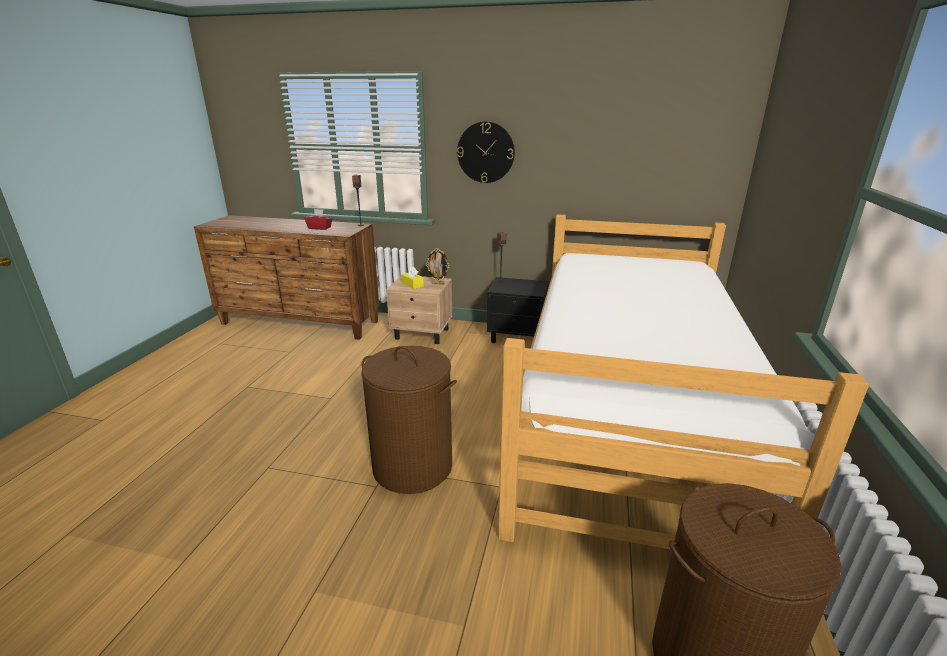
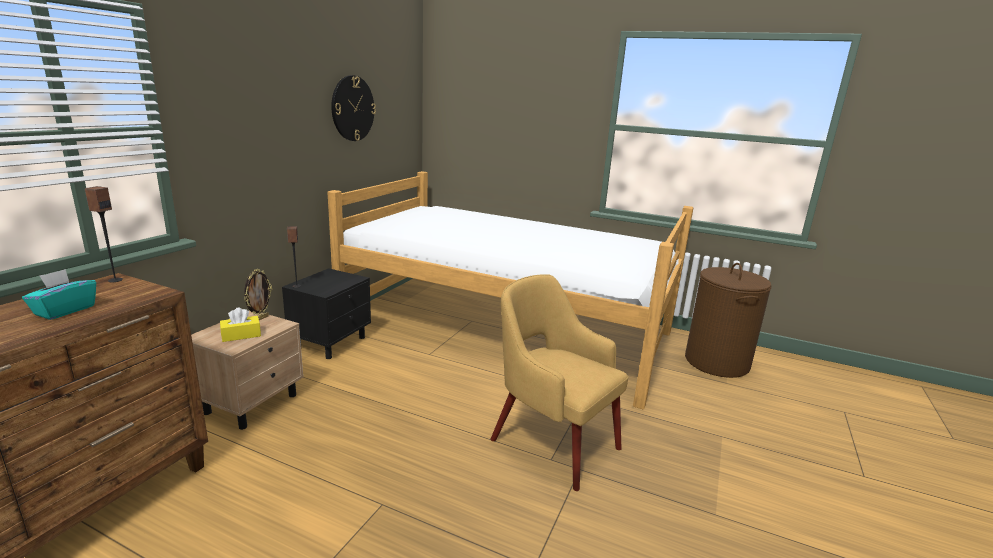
camera: 80 degrees left, 5 degrees down
red tissue box [304,209,333,230] -> turquoise tissue box [22,269,96,320]
brown laundry basket [361,346,457,494] -> yellow armchair [491,274,628,491]
wall clock [457,121,515,183] -> wall clock moved to [331,75,376,141]

